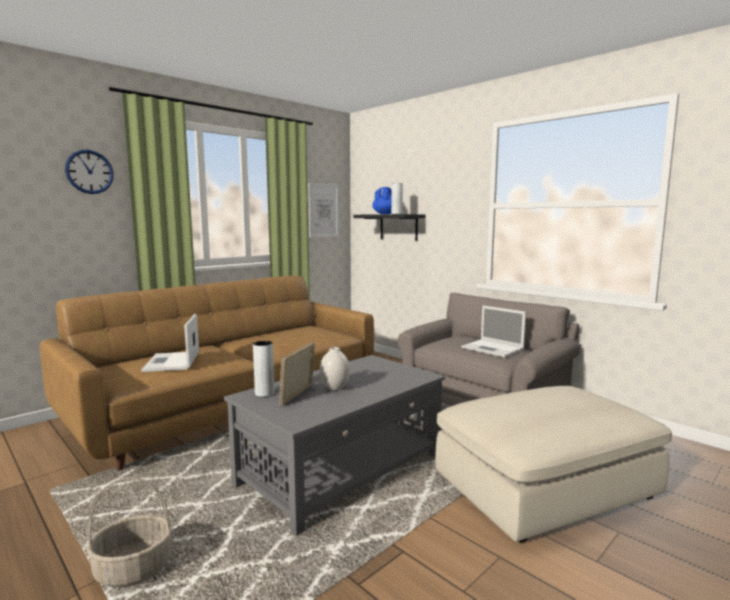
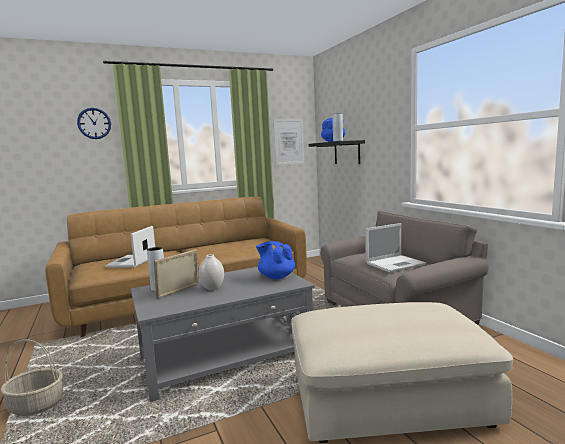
camera: 20 degrees right, 0 degrees up
laptop [461,305,526,358] -> laptop turned 90 degrees counterclockwise [365,223,426,272]
none -> blue teapot [256,241,295,279]

